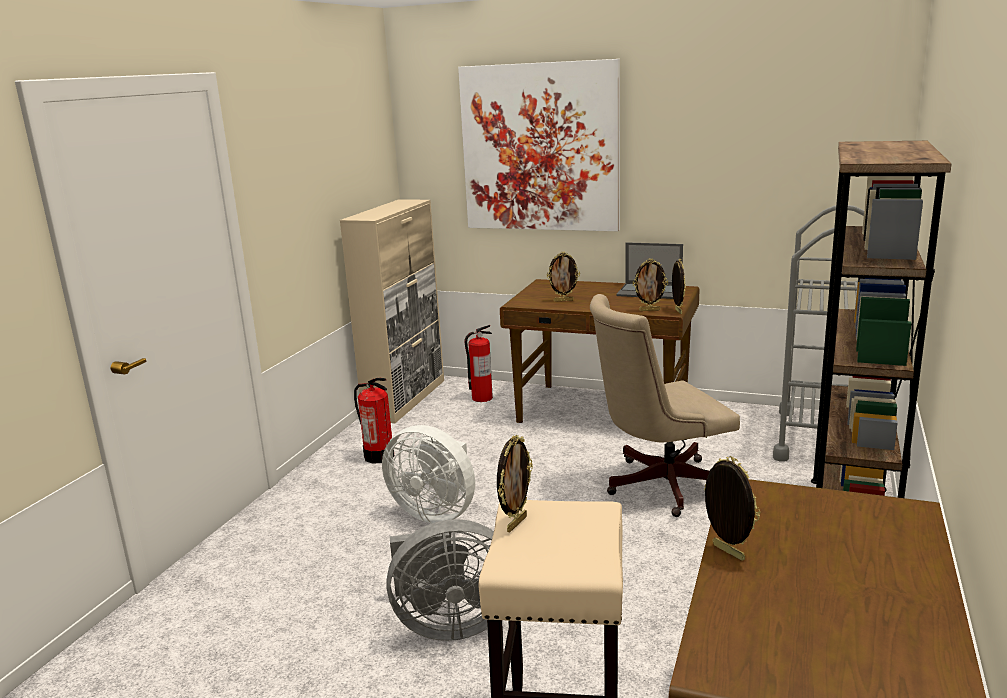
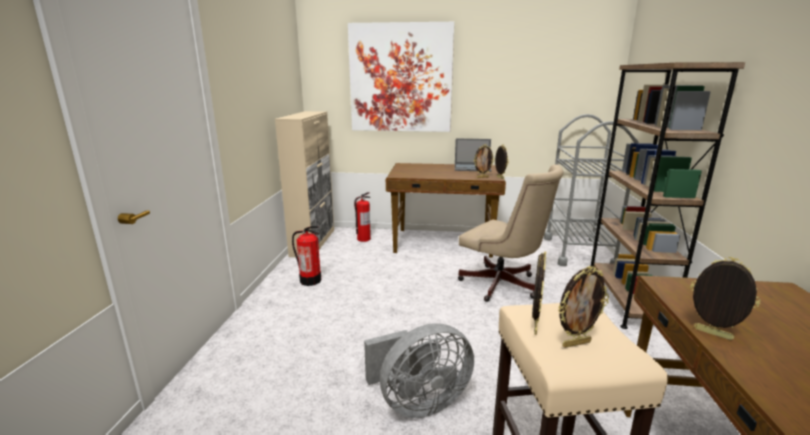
camera: 15 degrees left, 0 degrees up
white fan [382,425,475,523] -> none
picture frame [547,252,580,302] -> picture frame moved to [558,266,609,348]
beige office chair [590,294,740,517] -> beige office chair turned 105 degrees counterclockwise [458,164,564,302]

